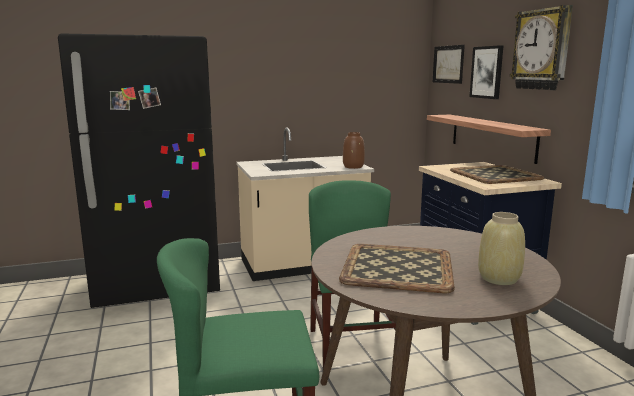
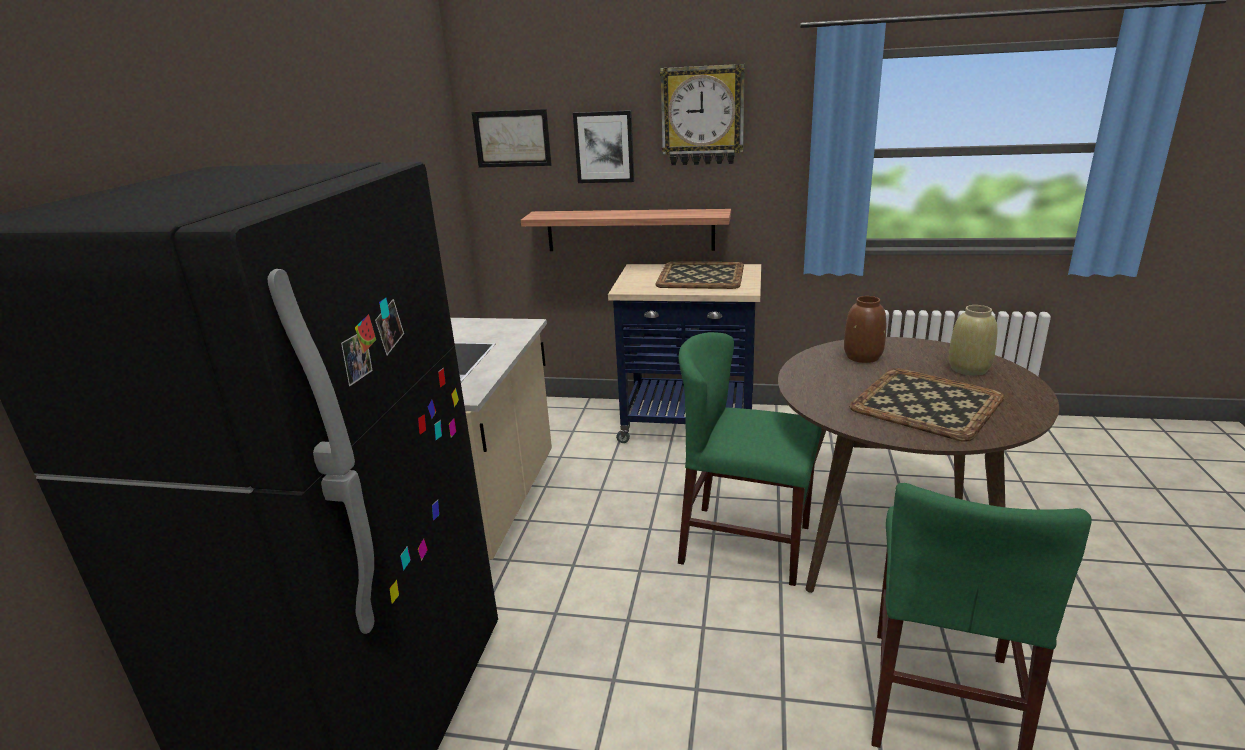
camera: 60 degrees left, 10 degrees up
brown vase [343,132,365,169] -> brown vase moved to [844,296,886,363]

